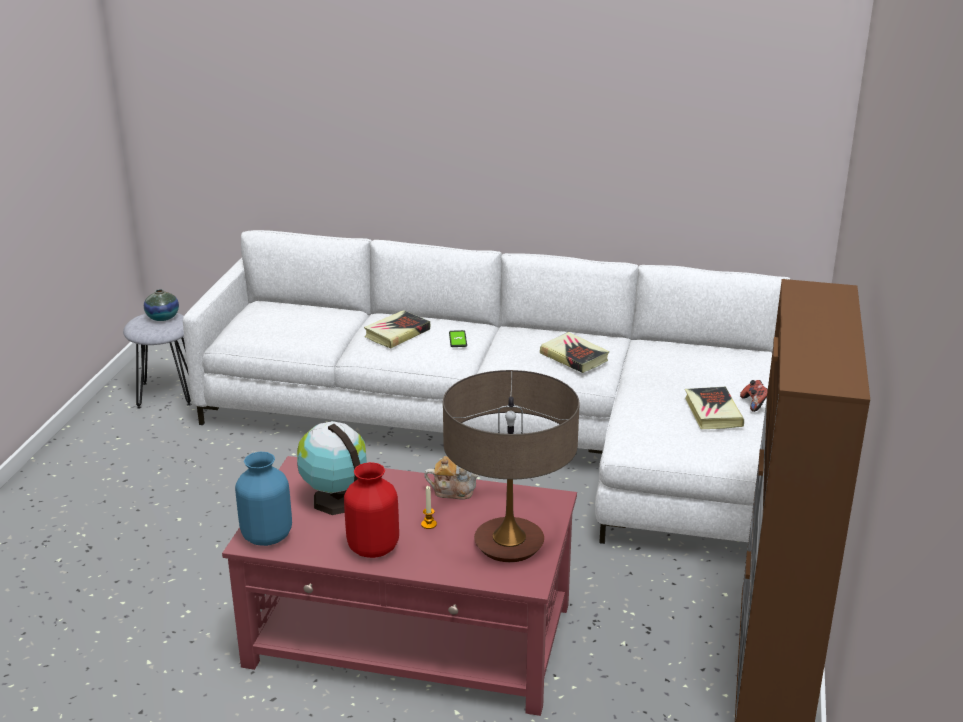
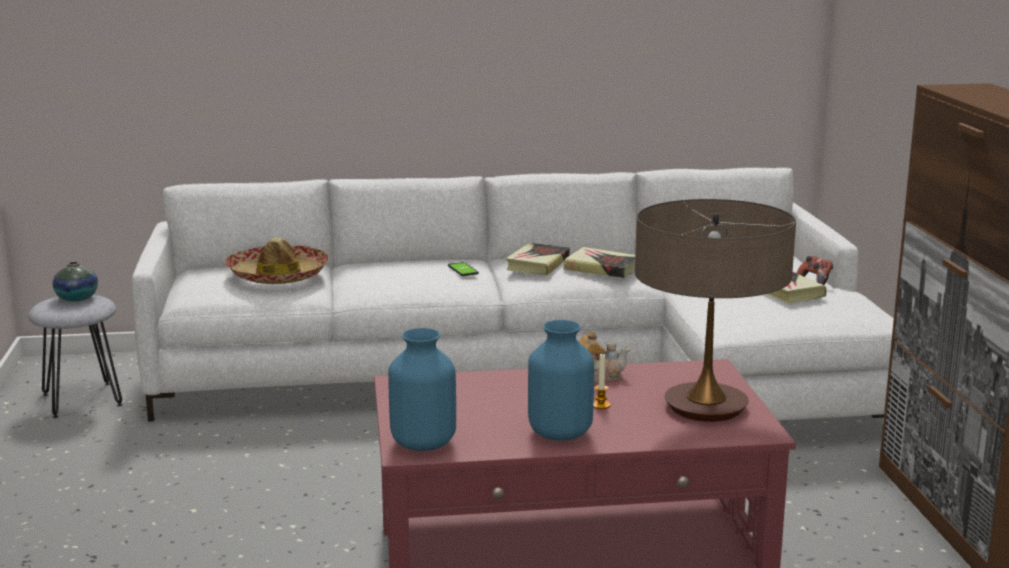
camera: 20 degrees left, 10 degrees down
globe [297,421,367,515] -> none
red vase [344,462,399,558] -> blue vase [528,320,594,441]
book [364,310,430,348] -> book moved to [506,243,570,275]
none -> hat [225,237,329,284]

